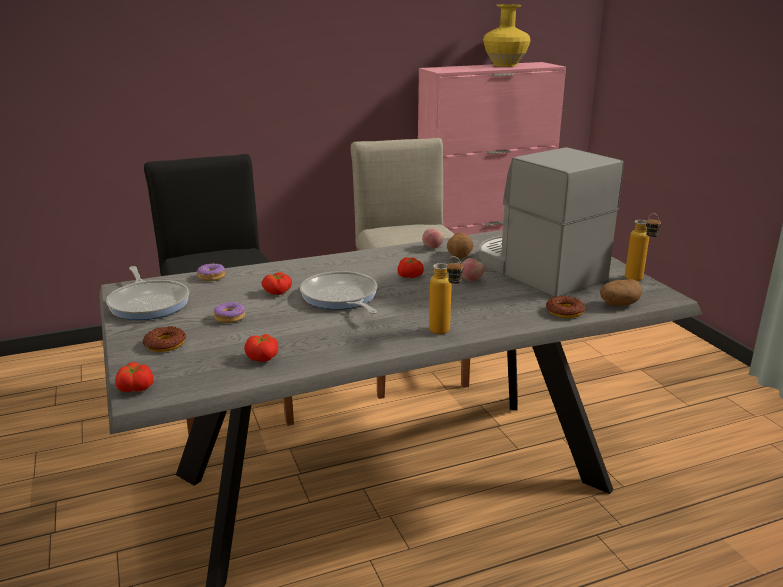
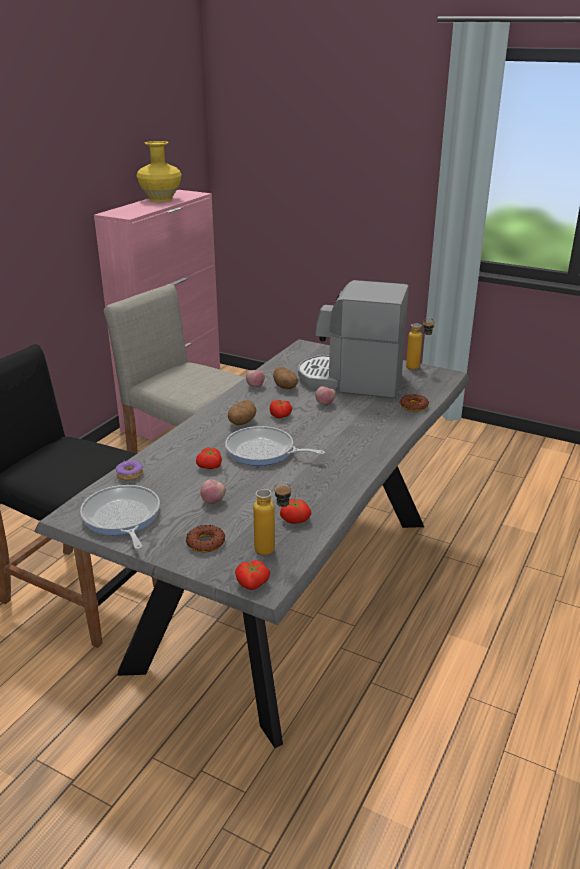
camera: 40 degrees left, 5 degrees up
frying pan [106,266,189,320] -> frying pan turned 135 degrees counterclockwise [80,485,160,549]
donut [214,302,245,323] -> apple [200,479,226,504]
bottle [429,256,463,334] -> bottle moved to [253,482,292,555]
potato [600,279,642,306] -> potato moved to [228,400,256,425]

